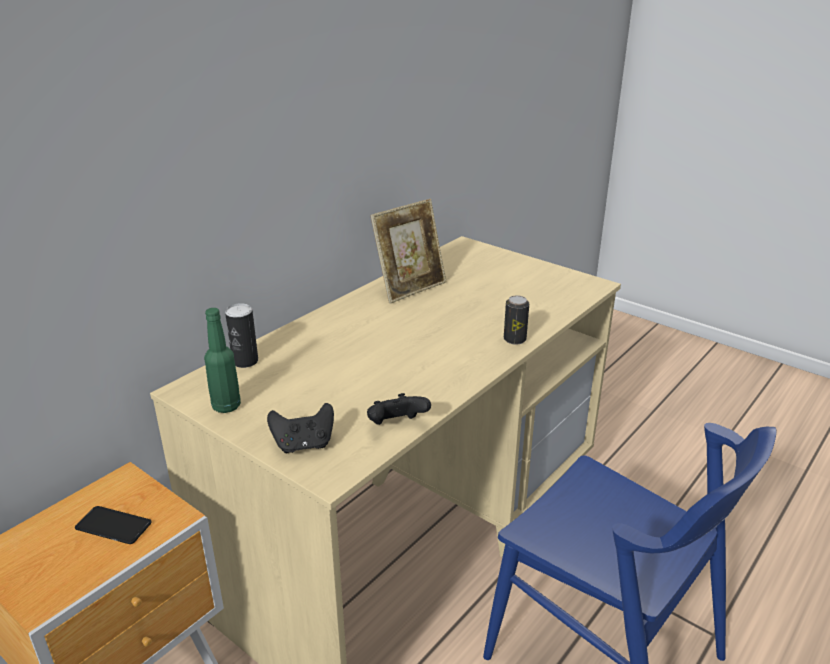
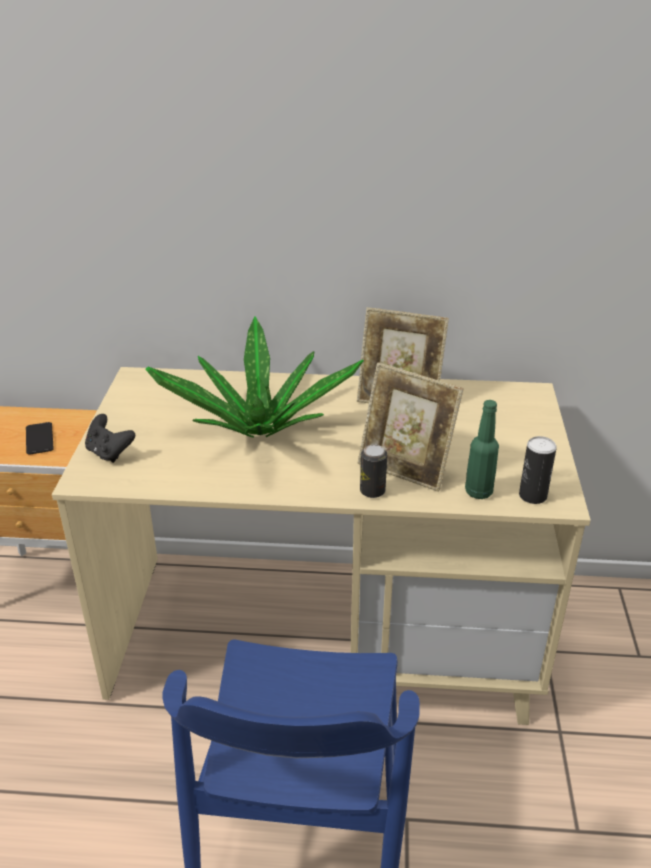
camera: 55 degrees right, 5 degrees up
green bottle [204,308,241,413] -> green bottle moved to [465,400,499,499]
can [225,303,258,368] -> can moved to [519,436,557,504]
black game controller [367,393,431,425] -> none
none -> potted plant [145,316,364,438]
none -> picture frame [358,362,463,492]

